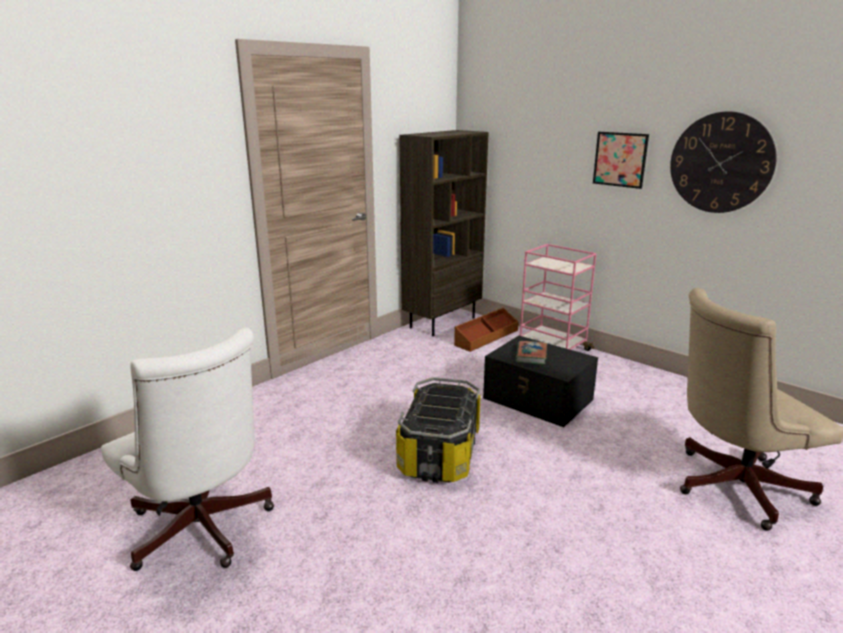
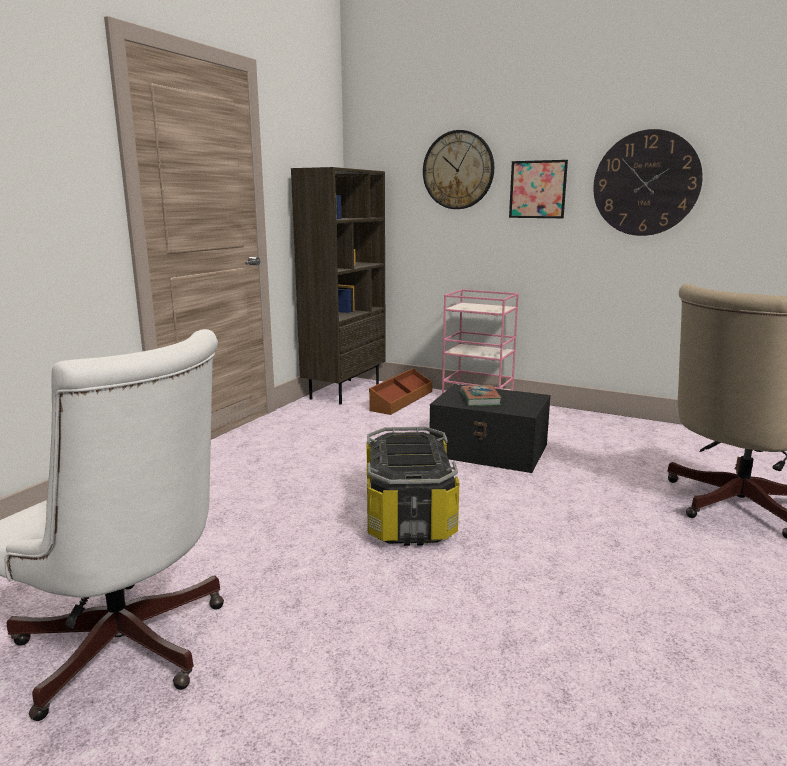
camera: 15 degrees left, 5 degrees down
none -> wall clock [423,130,494,209]

